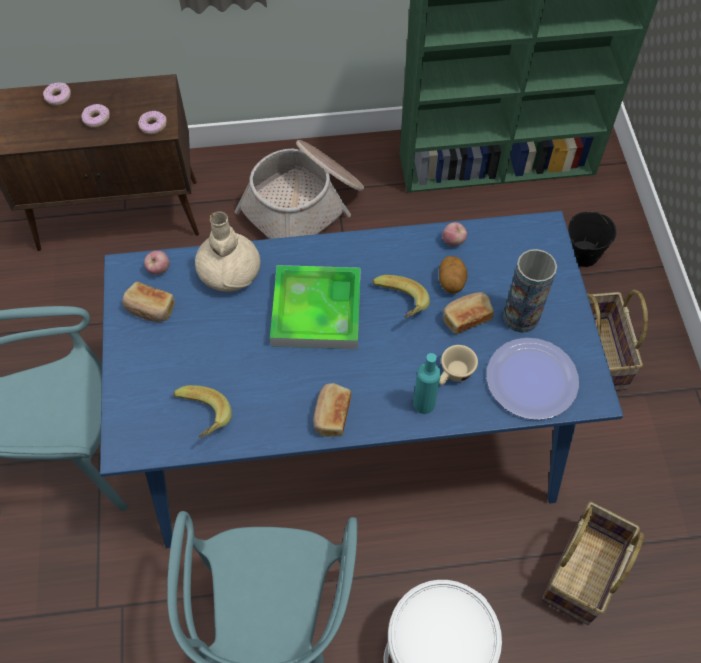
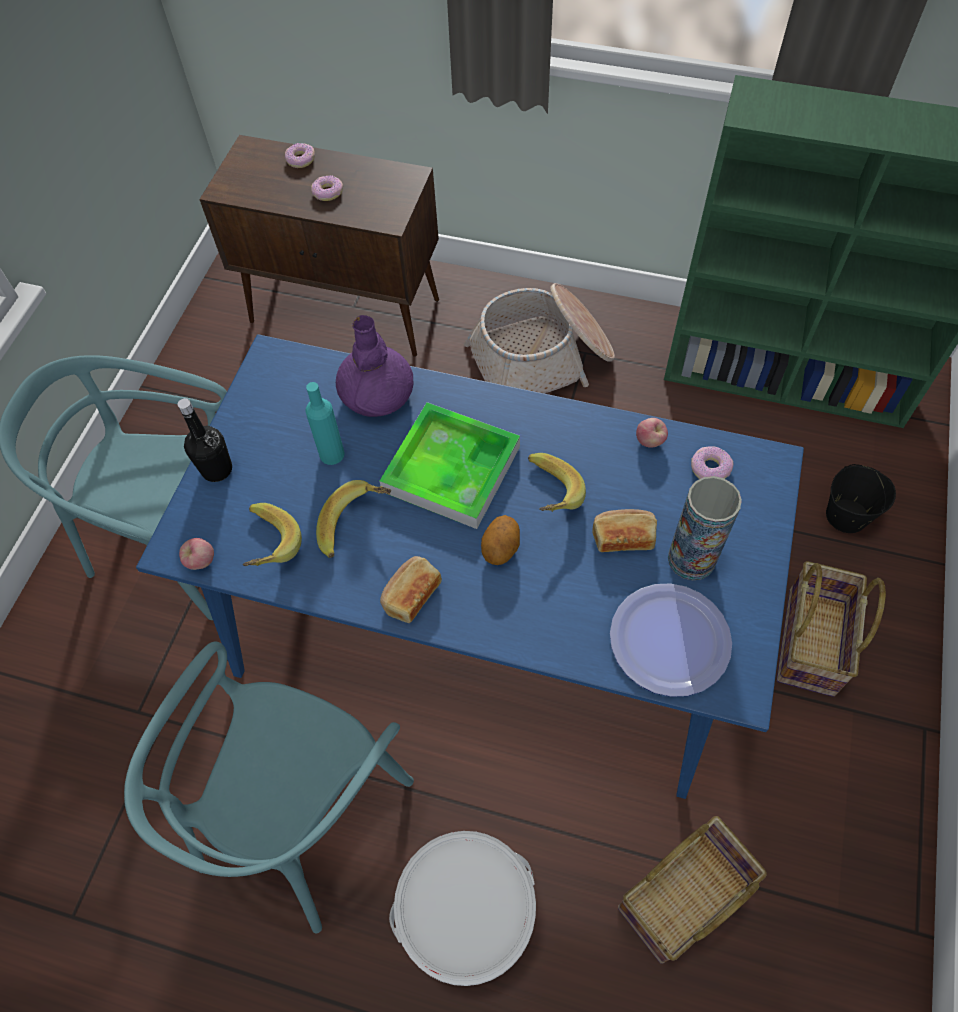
camera: 25 degrees right, 0 degrees up
bread [122,282,175,322] -> none
donut [138,111,167,134] -> donut moved to [691,446,733,479]
apple [144,251,170,275] -> apple moved to [179,538,214,570]
beige vase [195,211,260,292] -> purple vase [336,315,413,417]
turquoise bottle [413,353,441,414] -> turquoise bottle moved to [305,382,345,465]
potato [439,256,467,294] -> potato moved to [481,515,520,565]
beige cup [439,345,478,385] -> none
none -> black bottle [178,398,232,482]
none -> banana [316,480,391,558]

